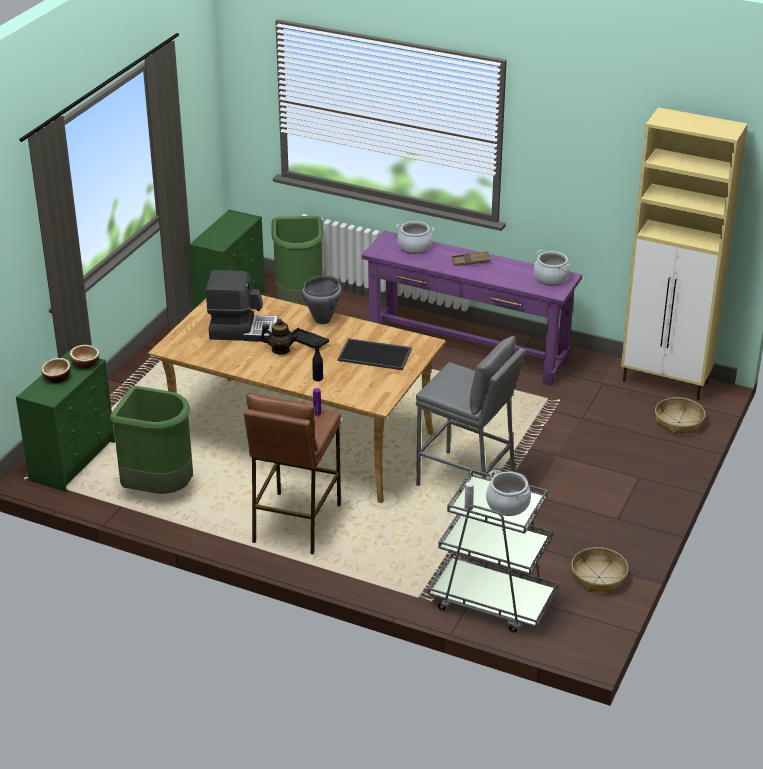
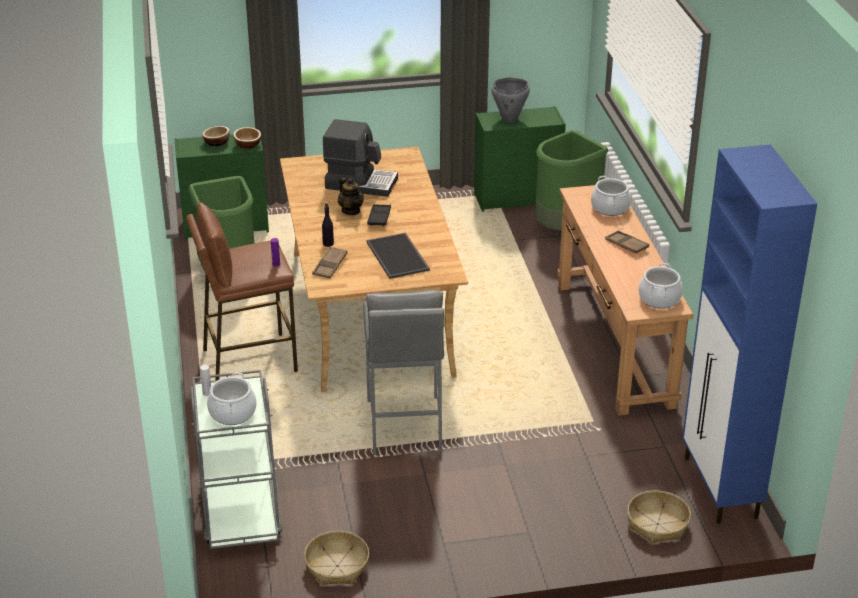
camera: 55 degrees right, 0 degrees up
coffee machine [206,270,278,342] -> coffee machine turned 45 degrees counterclockwise [323,119,398,197]
grey cooking pot [302,275,342,324] -> grey cooking pot moved to [492,78,530,123]
purple console table [362,231,582,386] -> brown console table [557,185,694,416]
beige cabinet [621,107,748,400] -> blue cabinet [682,144,817,524]
none -> brown tray [312,246,348,278]

